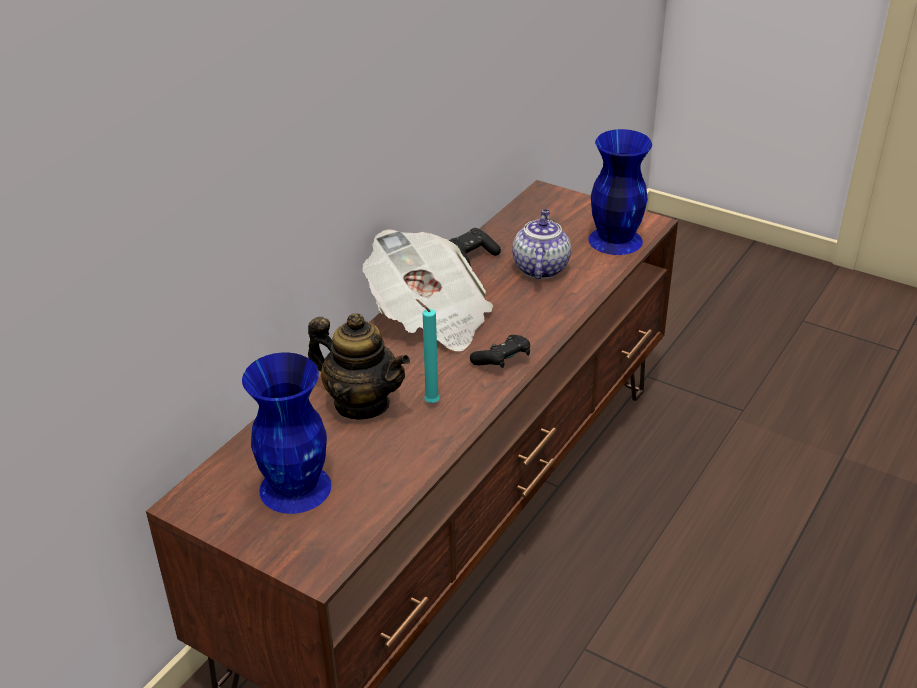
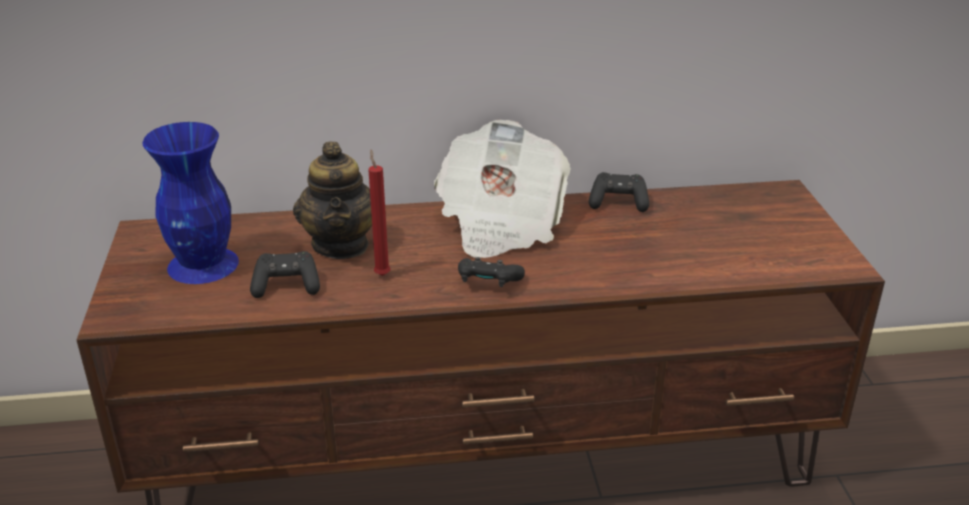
camera: 50 degrees right, 5 degrees down
turquoise candle [416,299,440,403] -> red candle [369,150,390,276]
teapot [512,209,571,279] -> none
blue vase [588,129,652,255] -> none
none -> black game controller [250,251,320,298]

